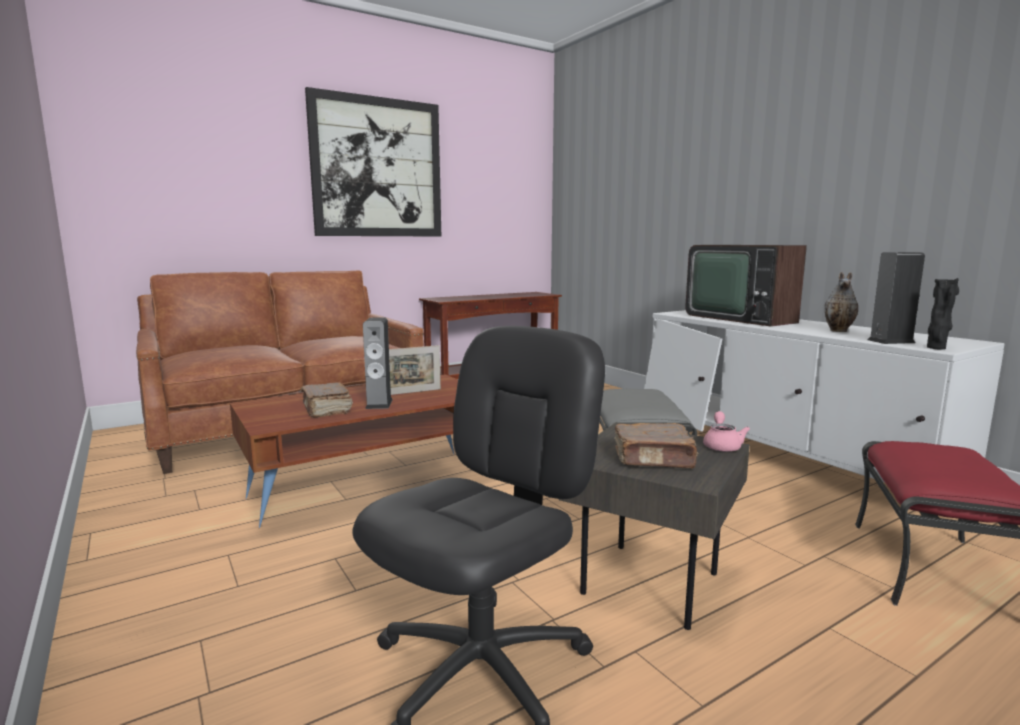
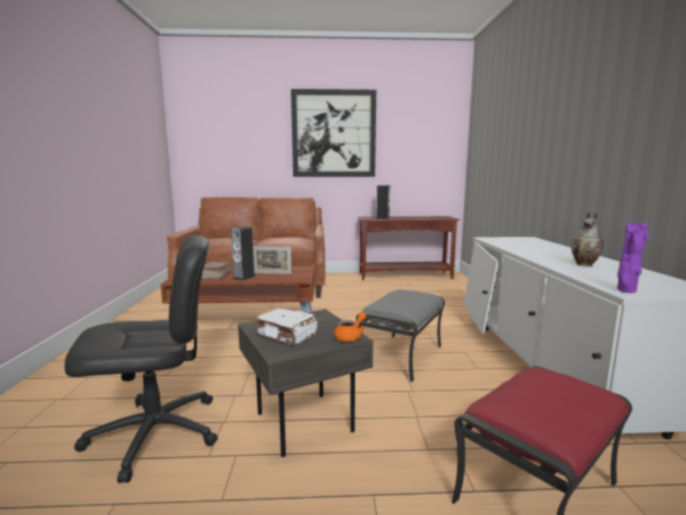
camera: 30 degrees right, 0 degrees up
brown book [614,423,699,469] -> white book [255,308,317,346]
television [685,245,807,327] -> none
pink teapot [703,411,750,452] -> orange teapot [334,312,366,342]
speaker [868,252,925,344] -> speaker moved to [376,185,390,219]
black vase [927,278,959,349] -> purple vase [617,223,649,293]

